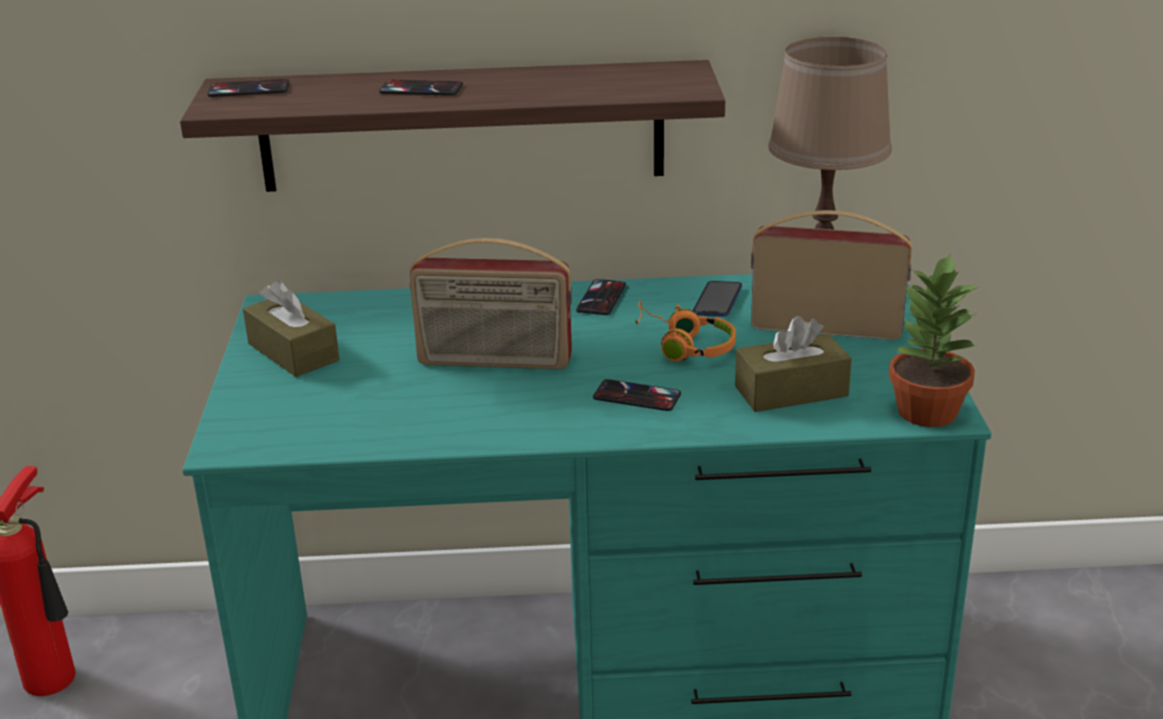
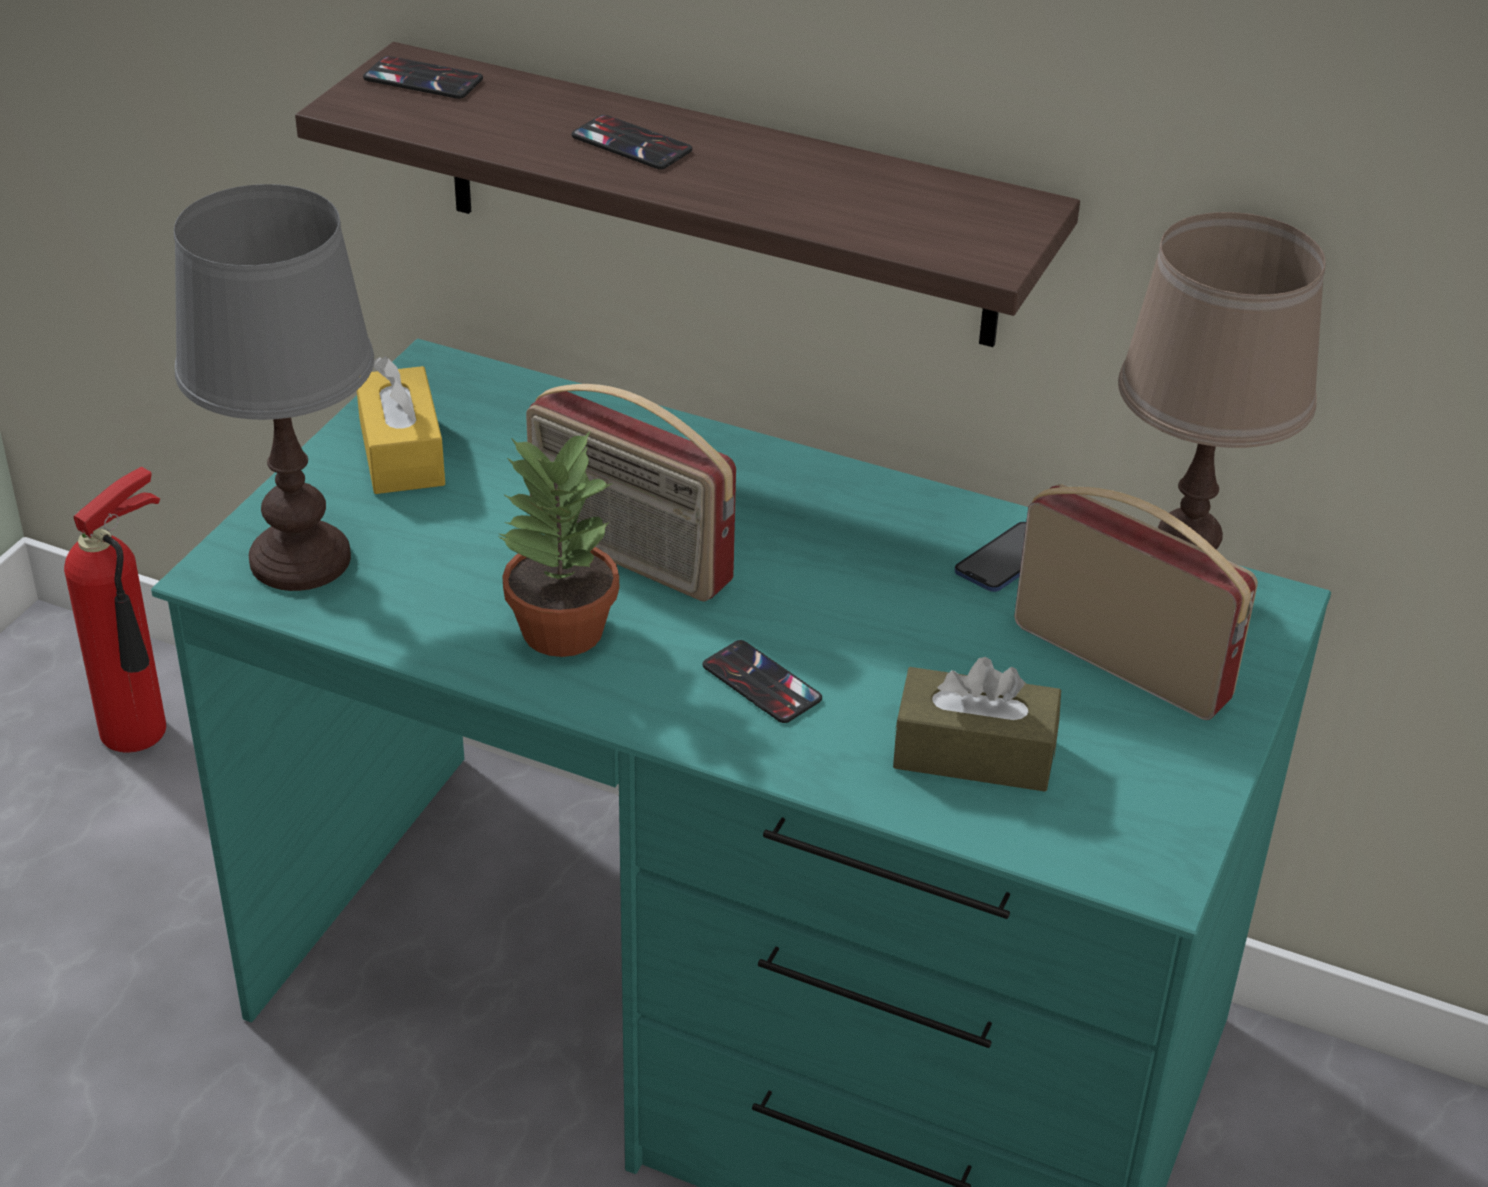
camera: 25 degrees right, 10 degrees up
brown tissue box [243,280,339,377] -> yellow tissue box [357,356,445,494]
phone [576,279,626,315] -> none
orange headphones [635,301,736,361] -> none
potted plant [889,253,980,427] -> potted plant moved to [498,431,619,657]
none -> grey table lamp [174,184,374,591]

